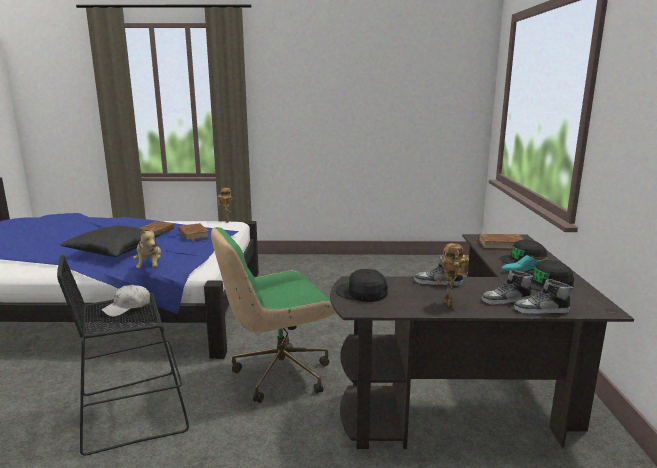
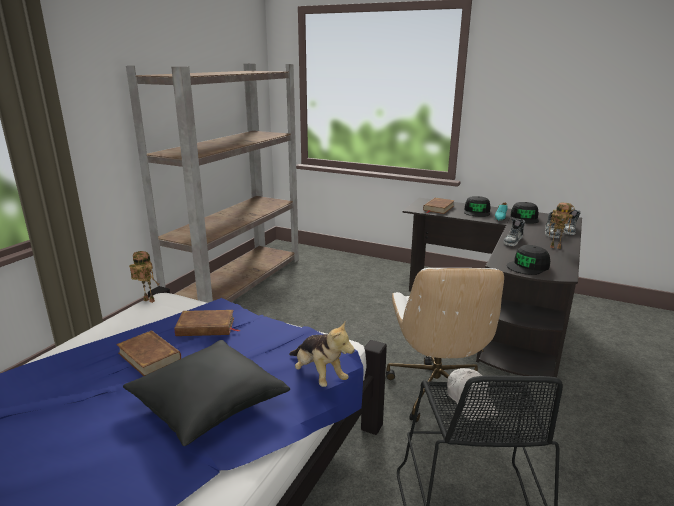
camera: 65 degrees left, 5 degrees up
plush toy [133,226,161,268] -> plush toy turned 45 degrees clockwise [289,321,355,387]
green office chair [211,227,336,403] -> white office chair [386,268,504,422]
none -> brown bookcase [126,64,299,303]

